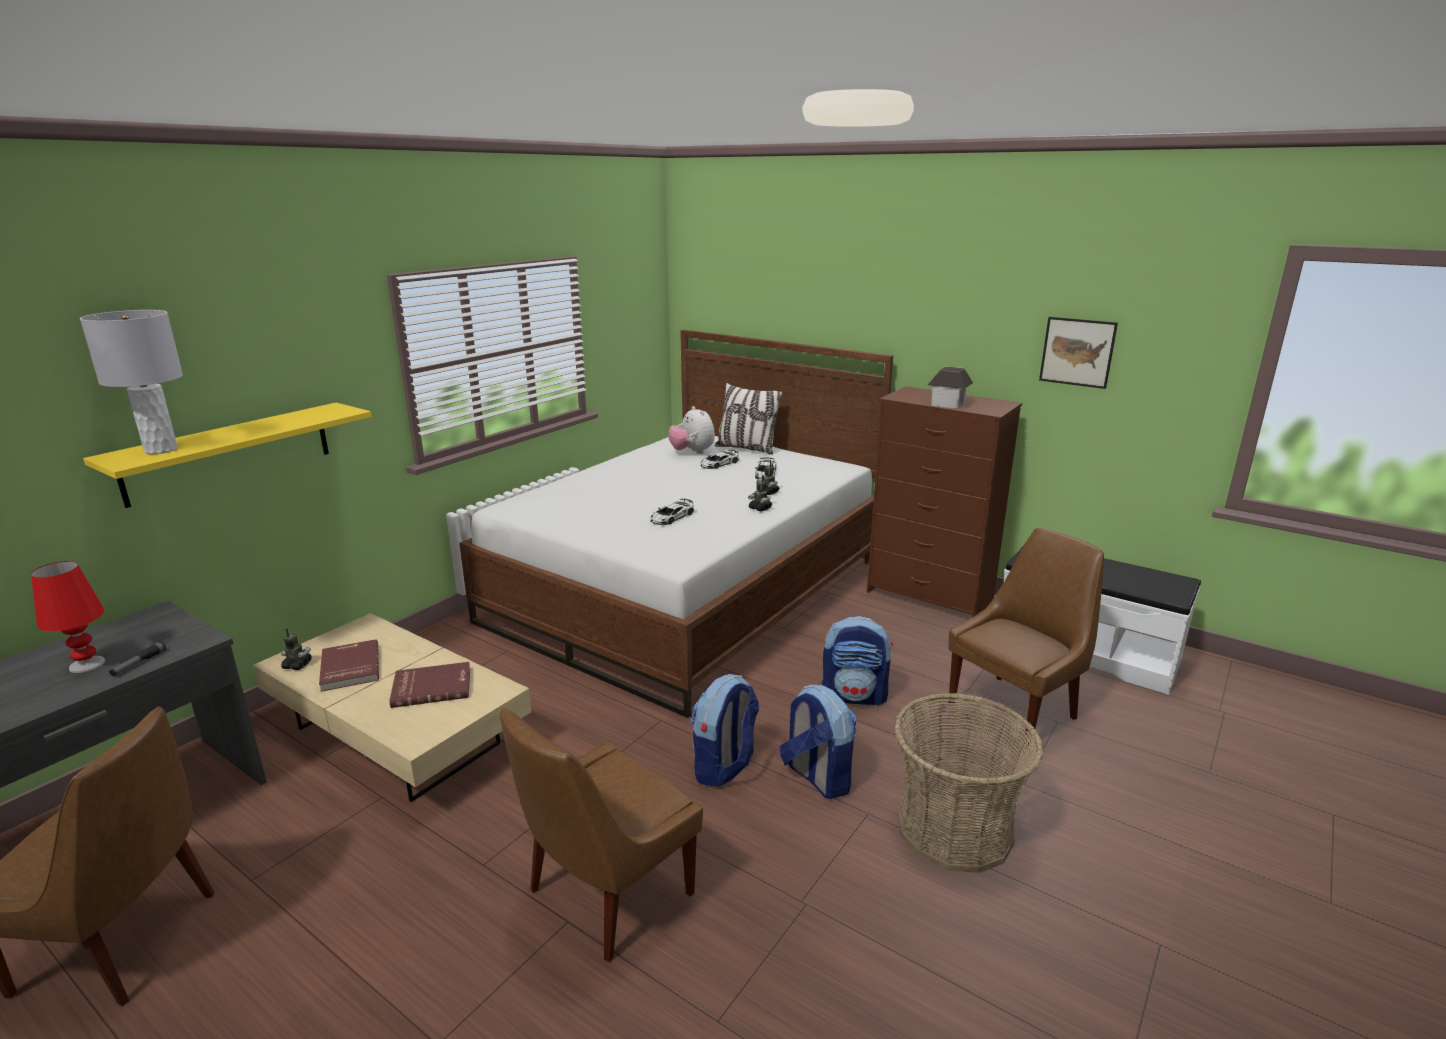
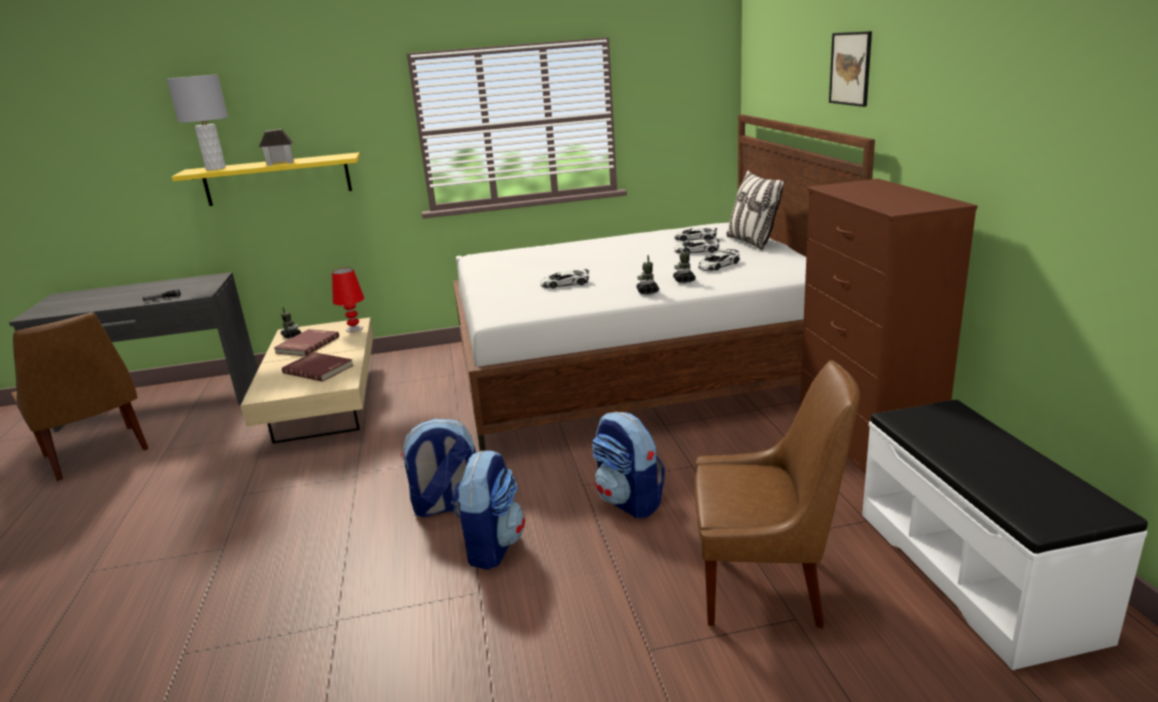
camera: 45 degrees right, 0 degrees up
red table lamp [31,561,105,673] -> red table lamp moved to [332,268,364,332]
brown chair [500,708,703,962] -> none
plush toy [668,406,715,454] -> toy car [674,228,717,241]
basket [894,693,1044,873] -> none
toy house [928,367,973,409] -> toy house moved to [259,129,294,166]
picture [1039,317,1118,389] -> picture moved to [829,31,872,107]

